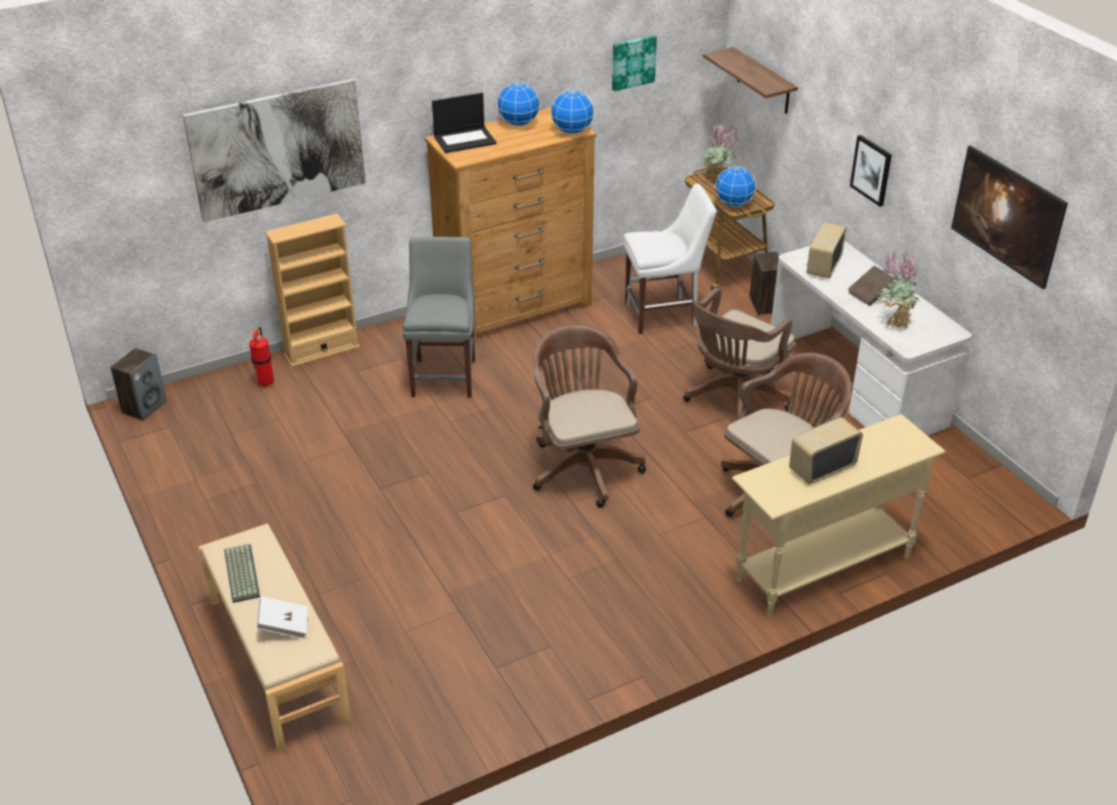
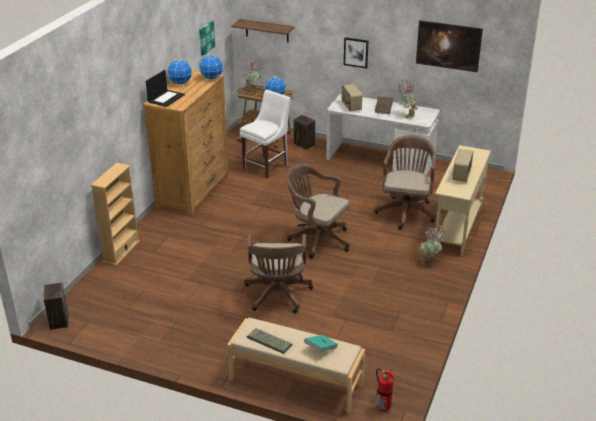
camera: 40 degrees left, 5 degrees down
picture [183,78,366,222] -> none
fire extinguisher [249,327,274,387] -> fire extinguisher moved to [374,368,395,411]
white book [256,596,308,639] -> turquoise book [304,335,338,352]
grey chair [402,237,475,398] -> none
brown office chair [683,288,796,419] -> brown office chair moved to [244,234,313,313]
none -> potted plant [417,225,444,266]

